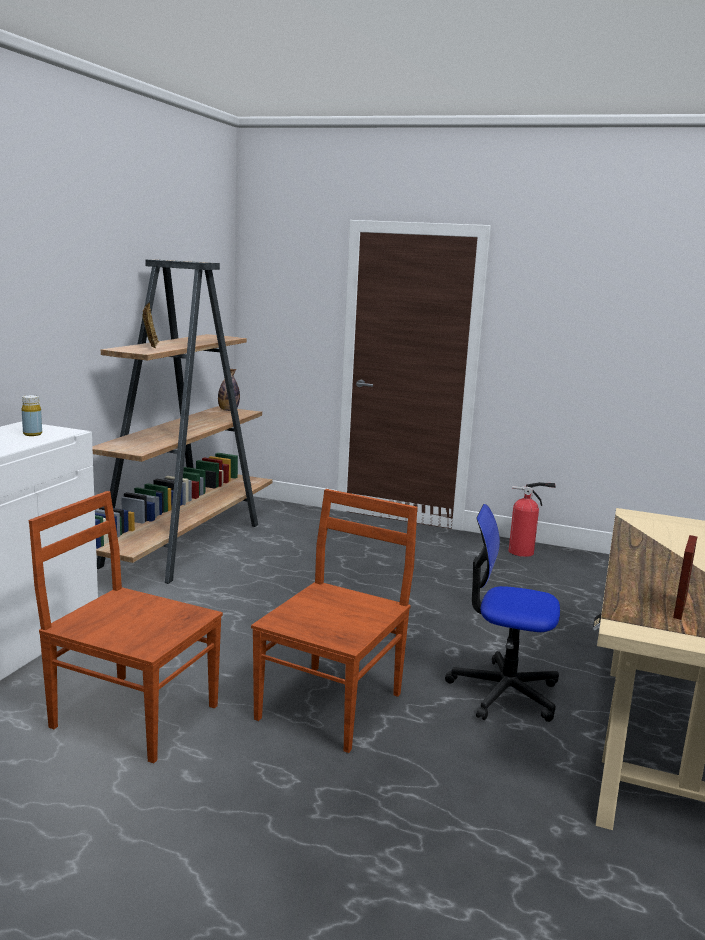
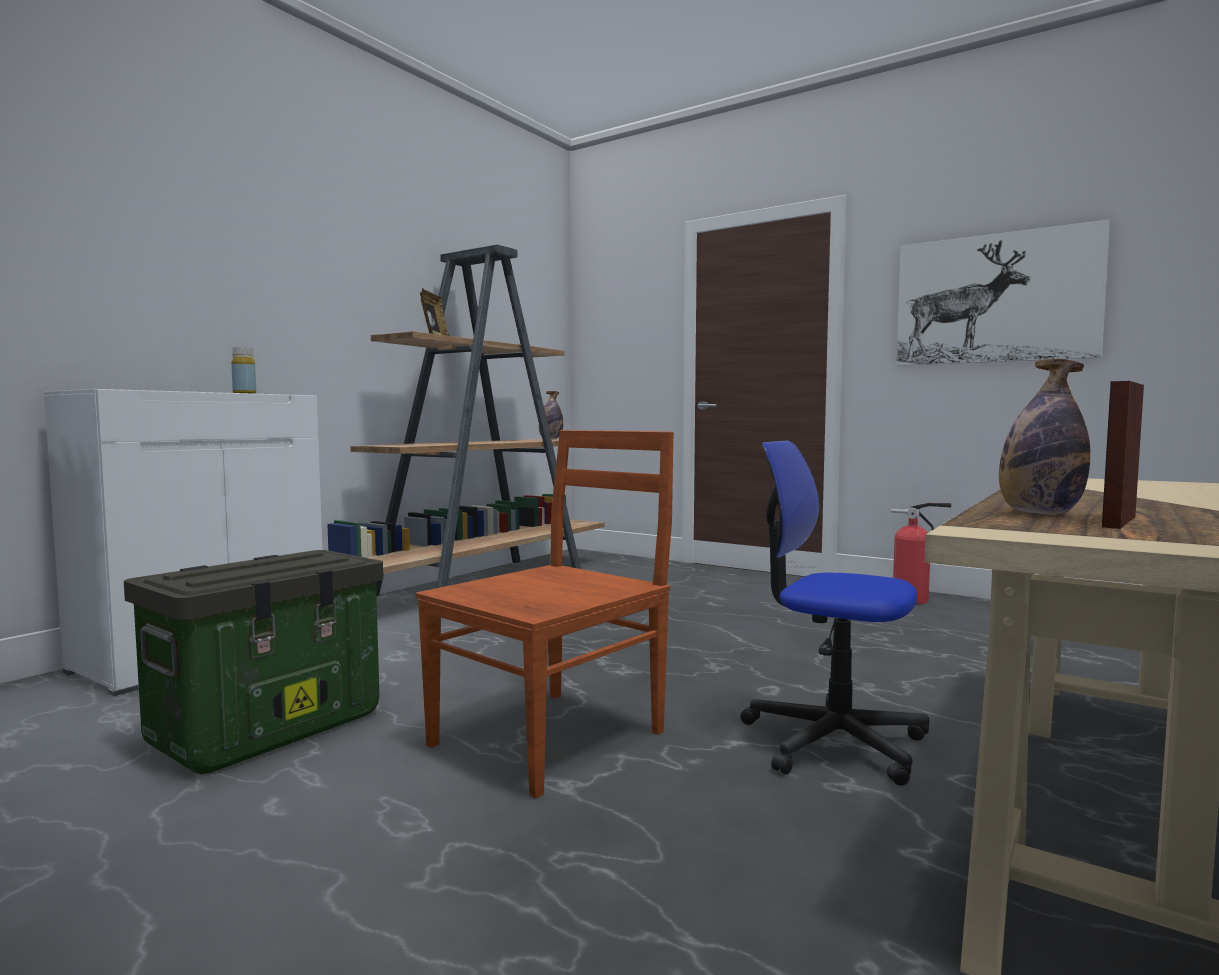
camera: 15 degrees right, 10 degrees down
brown chair [29,491,223,763] -> storage box [124,550,383,774]
none -> picture [896,219,1110,366]
none -> bottle [999,359,1090,515]

